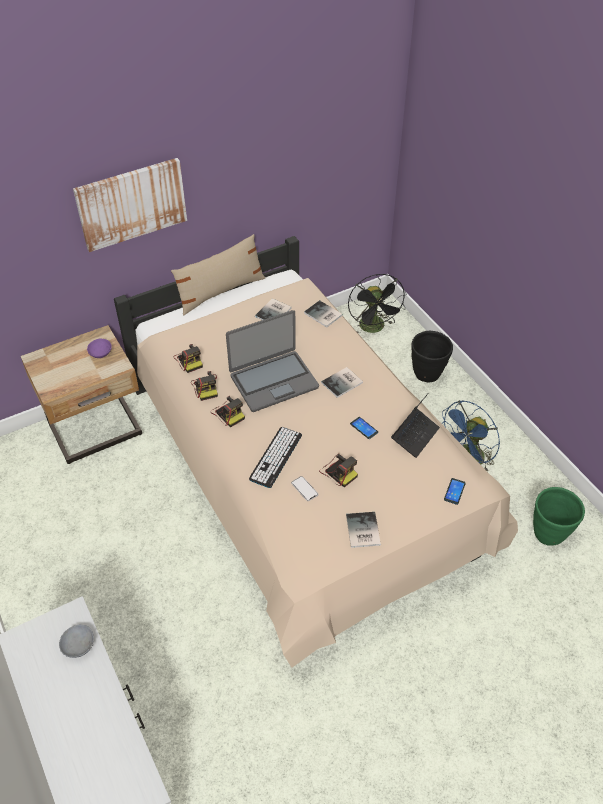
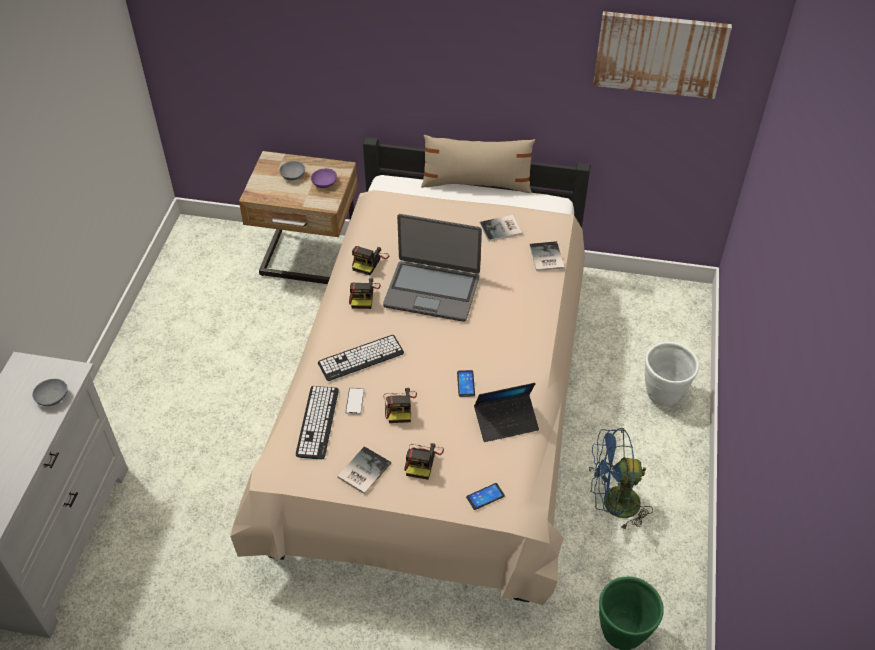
camera: 40 degrees right, 0 degrees up
picture [73,158,187,252] -> picture moved to [593,11,732,99]
camera [174,344,203,373] -> camera moved to [404,443,444,480]
book [321,367,363,398] -> none
black fan [348,274,406,333] -> none
black planter [412,331,453,382] -> white planter [645,342,699,407]
none -> grey bowl [279,161,305,181]
none -> keyboard [296,386,339,460]

